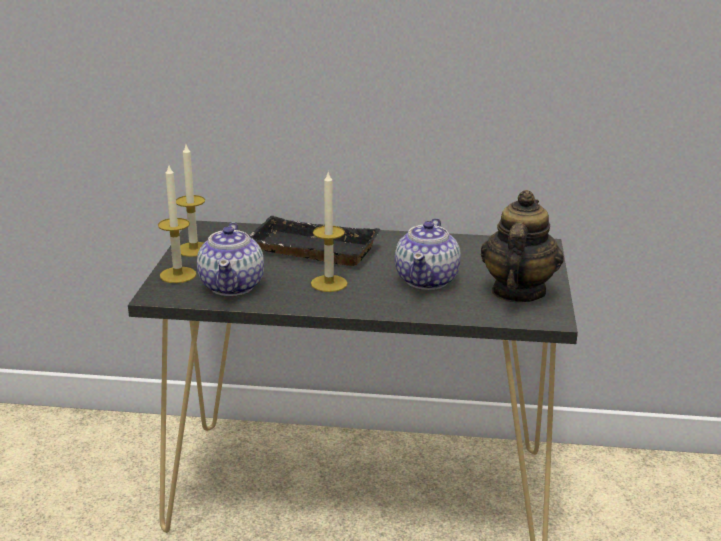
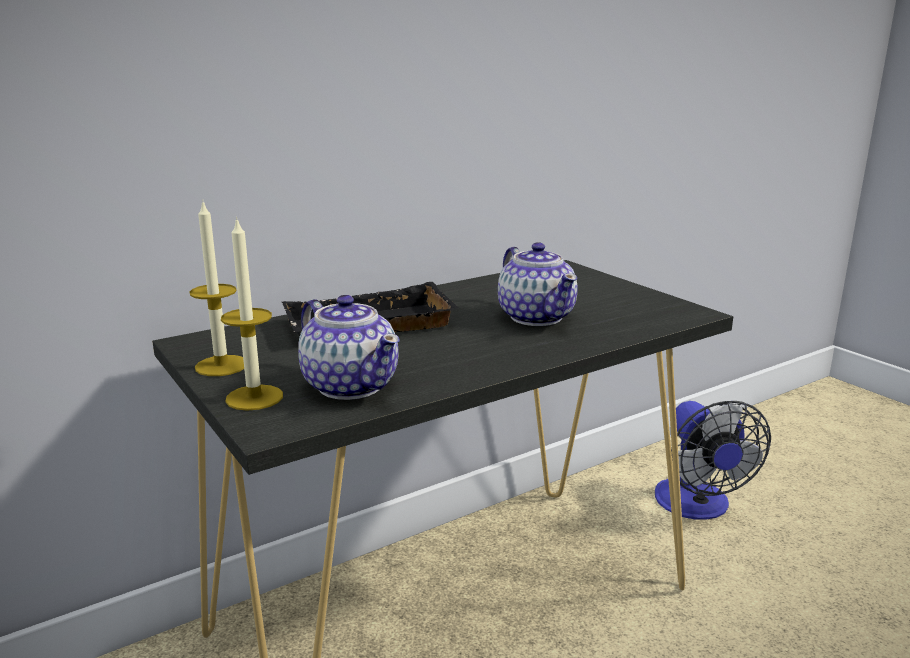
camera: 40 degrees left, 5 degrees down
candle [311,170,348,292] -> none
teapot [481,190,564,302] -> none
none -> fan [655,401,771,520]

